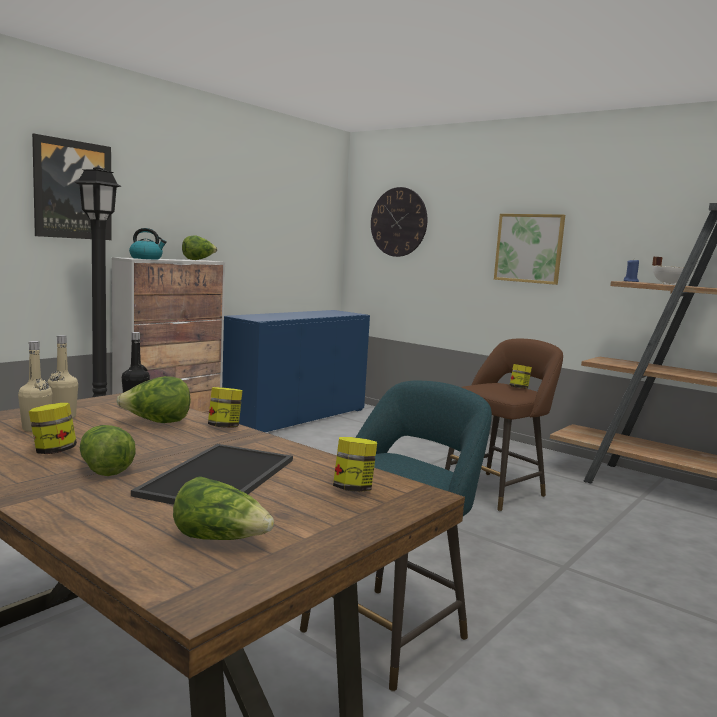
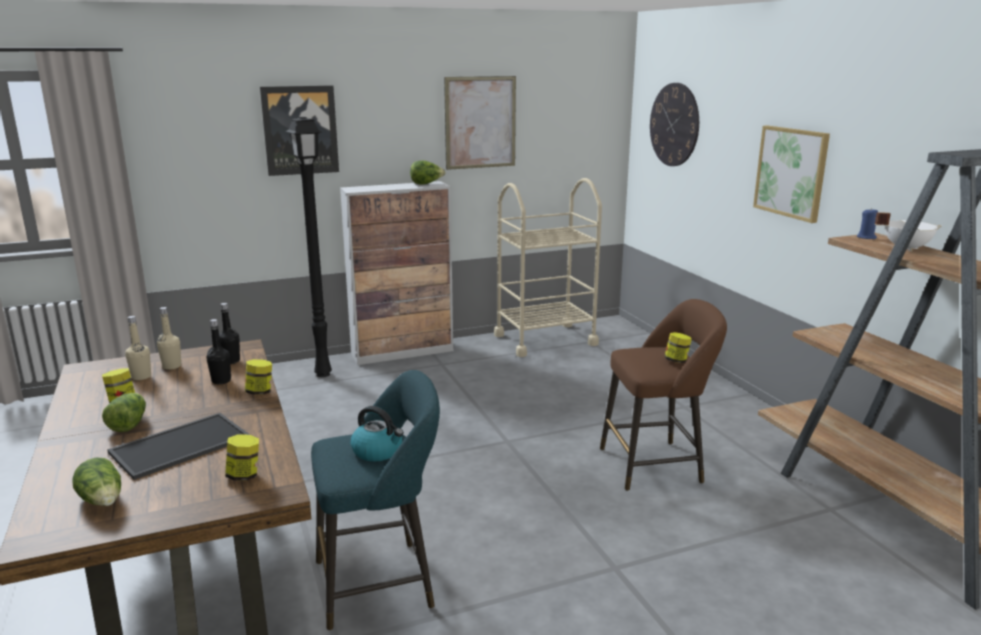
camera: 30 degrees right, 10 degrees up
lettuce [116,376,191,423] -> black bottle [206,319,231,384]
kettle [129,228,167,259] -> kettle moved to [350,406,404,461]
blue cabinet [222,310,370,432] -> beige cart [494,178,602,357]
none -> picture [444,76,516,170]

